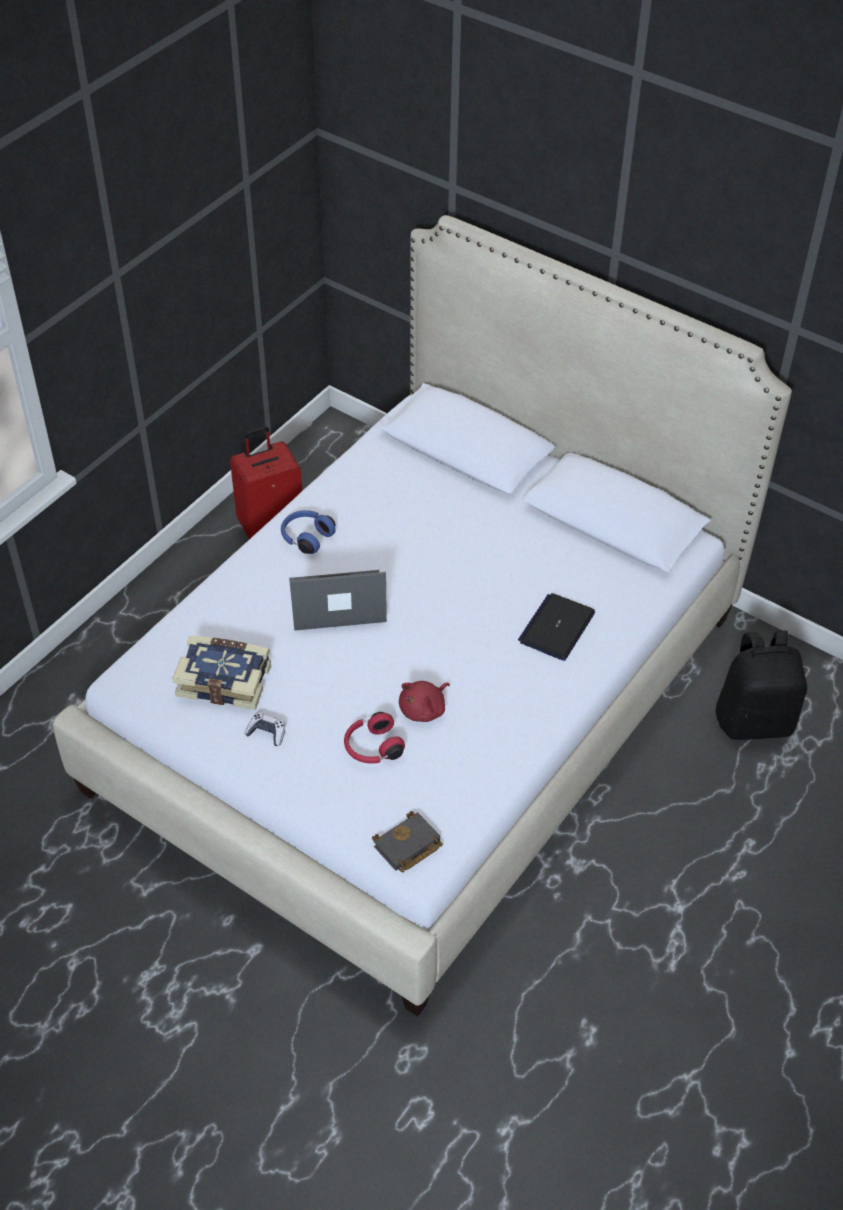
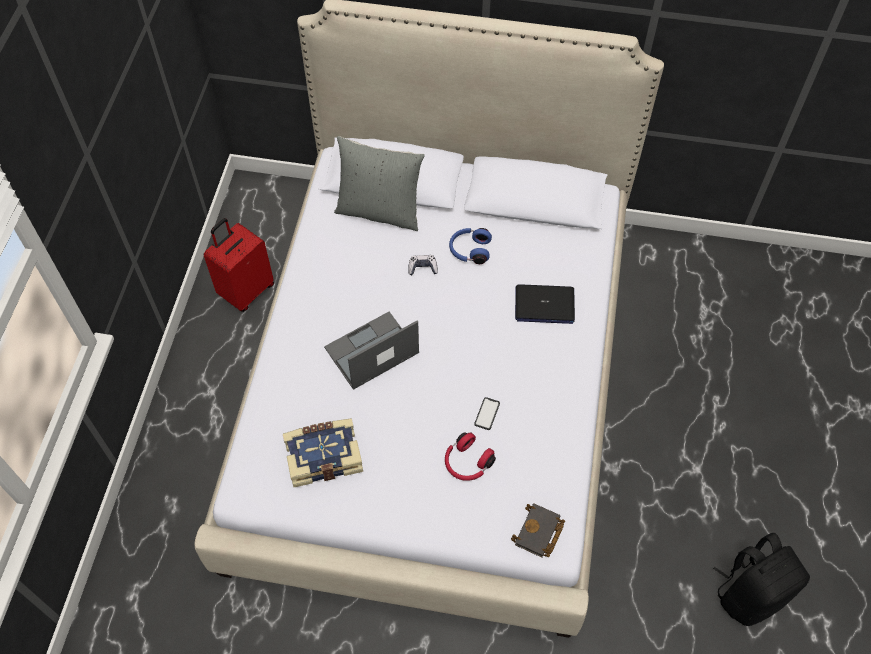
camera: 25 degrees left, 10 degrees up
game controller [244,713,285,746] -> game controller moved to [408,255,438,275]
blue headphones [281,510,336,554] -> blue headphones moved to [449,228,492,264]
red plush toy [399,681,450,722] -> phone [474,397,500,430]
laptop [518,593,595,661] -> laptop turned 90 degrees counterclockwise [515,284,575,324]
black backpack [715,631,807,740] -> black backpack moved to [713,533,810,626]
none -> grey pillow [334,136,425,231]

